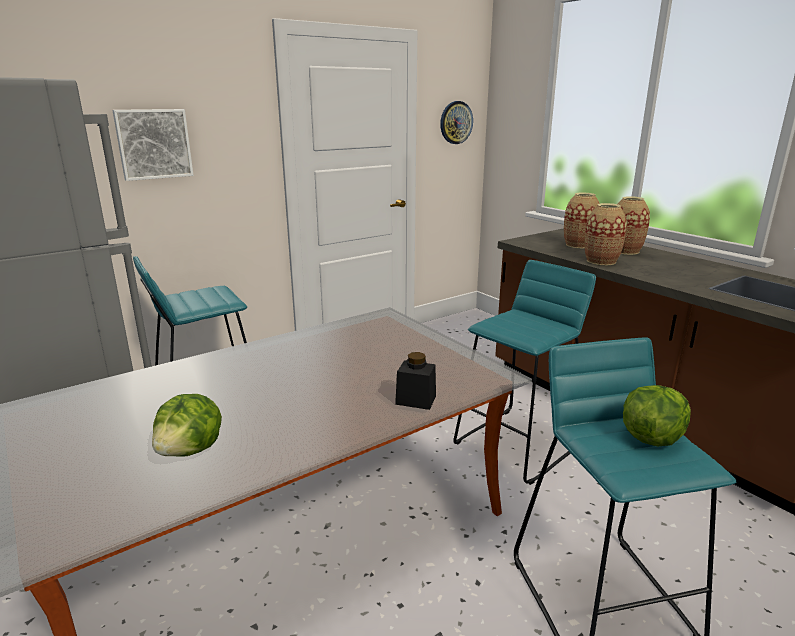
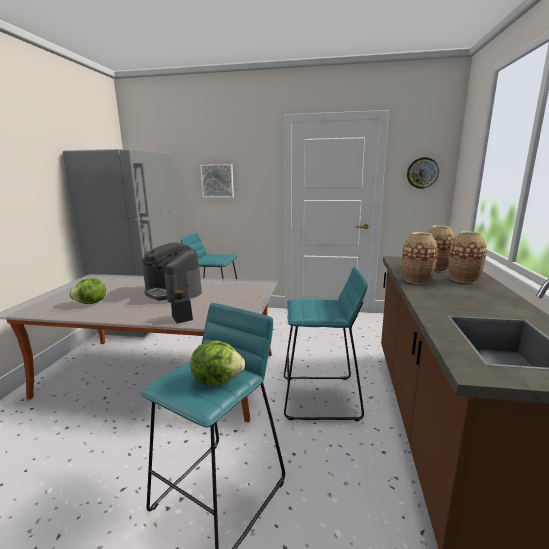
camera: 45 degrees right, 5 degrees down
none -> coffee machine [143,242,202,303]

